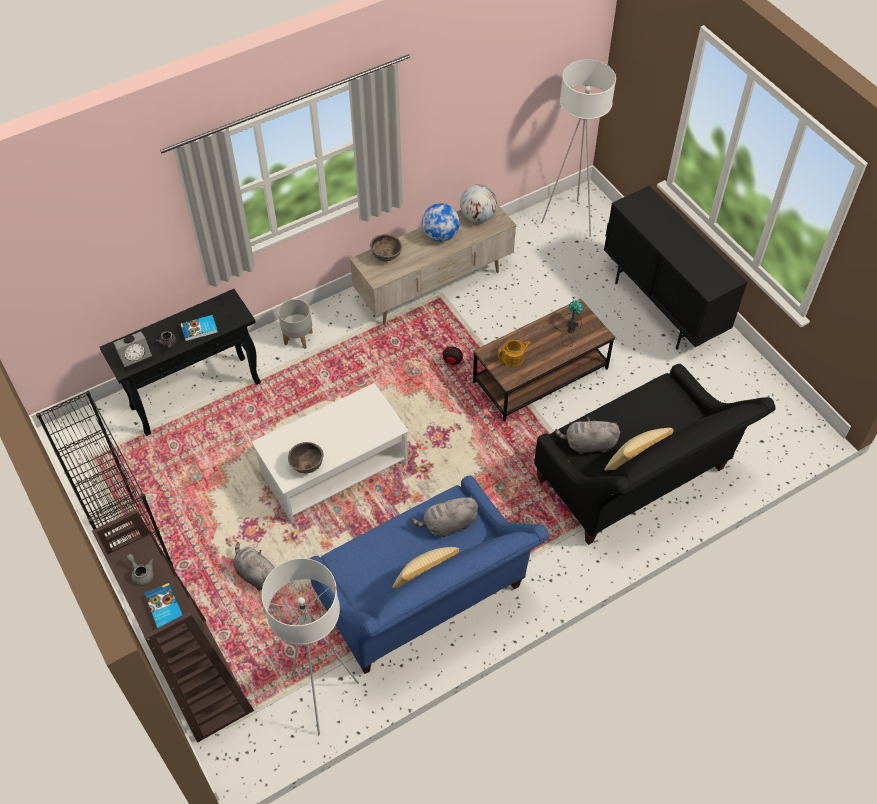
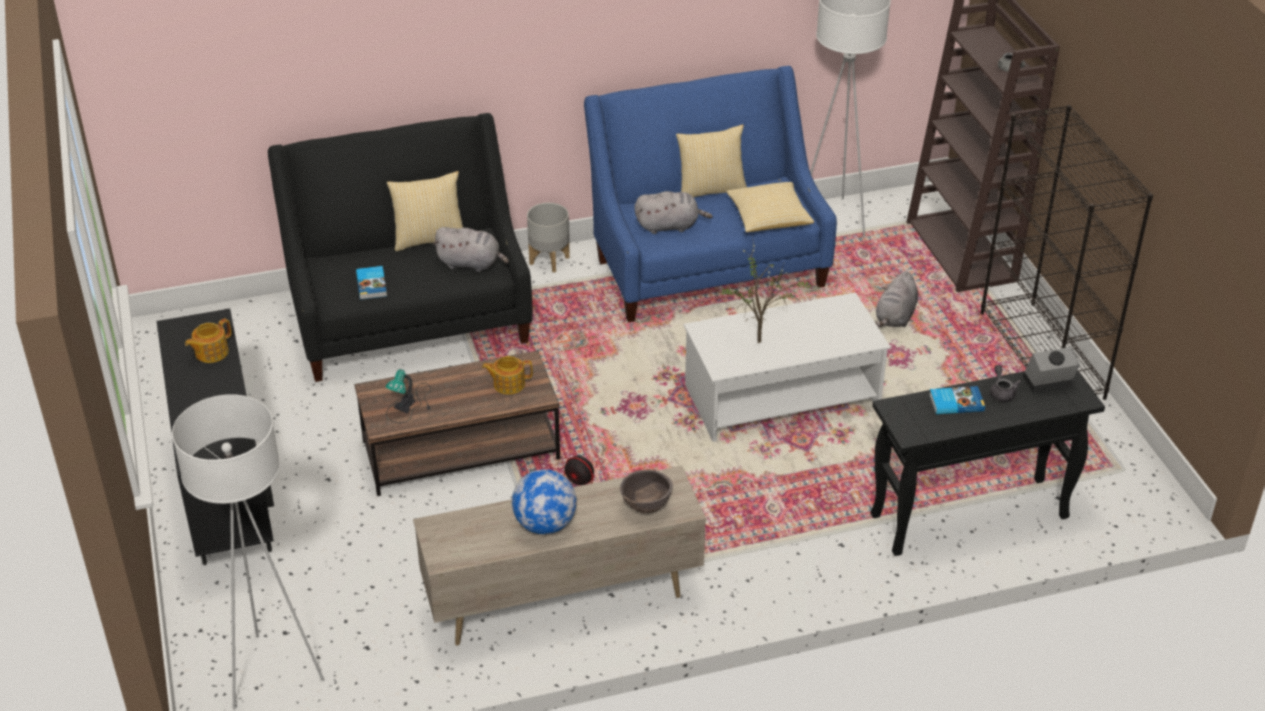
camera: 165 degrees left, 15 degrees down
book [144,583,182,628] -> book moved to [356,266,387,300]
grey plush toy [233,542,275,591] -> grey plush toy turned 60 degrees clockwise [874,271,918,327]
grey planter [278,299,313,349] -> grey planter moved to [527,203,570,273]
brown bowl [288,442,323,474] -> none
globe [460,184,497,223] -> none
none -> teapot [185,318,231,363]
none -> potted plant [711,236,821,343]
none -> pillow [726,182,814,232]

